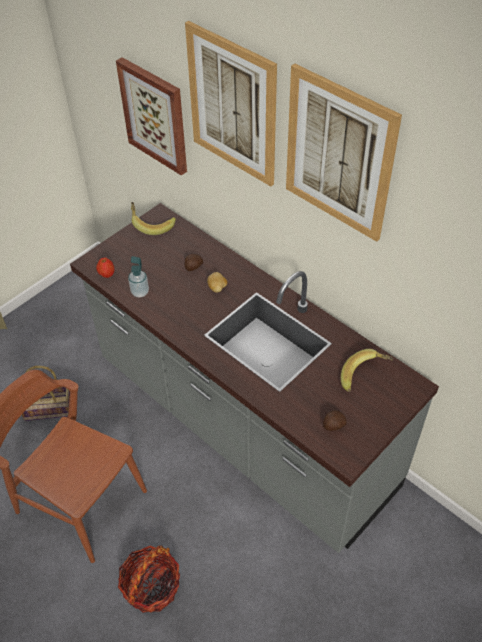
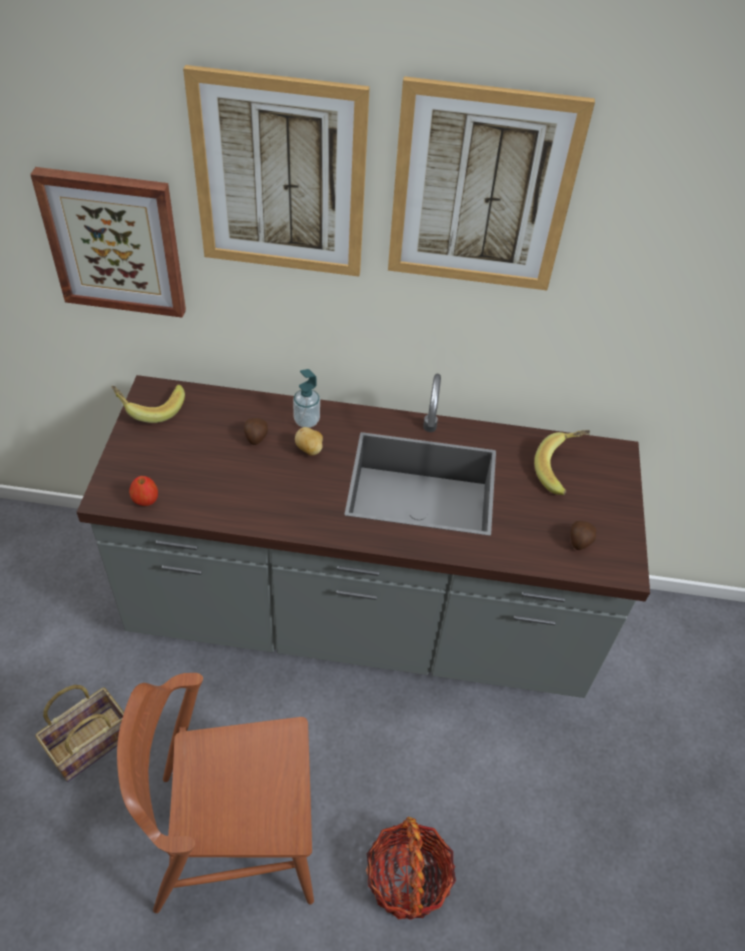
camera: 40 degrees left, 0 degrees up
soap dispenser [128,256,149,298] -> soap dispenser moved to [293,369,320,428]

